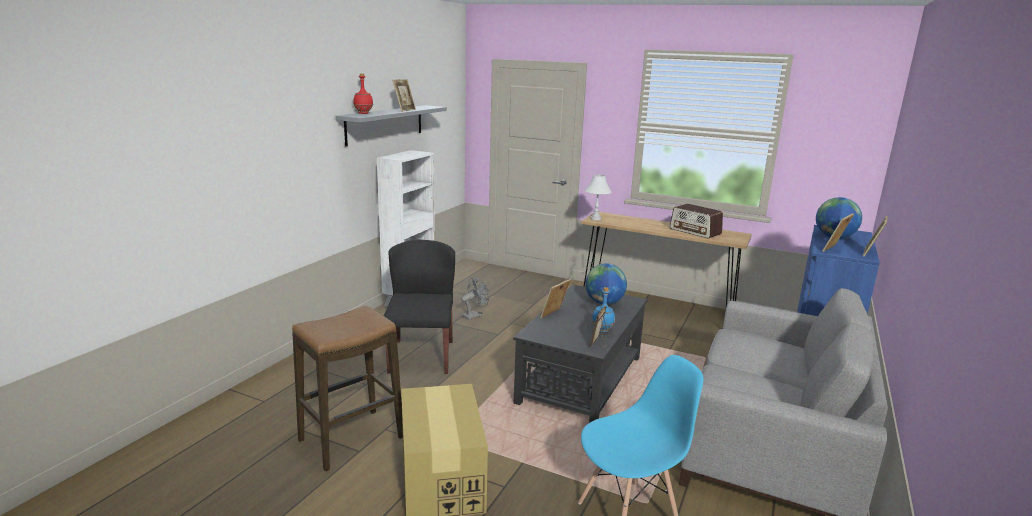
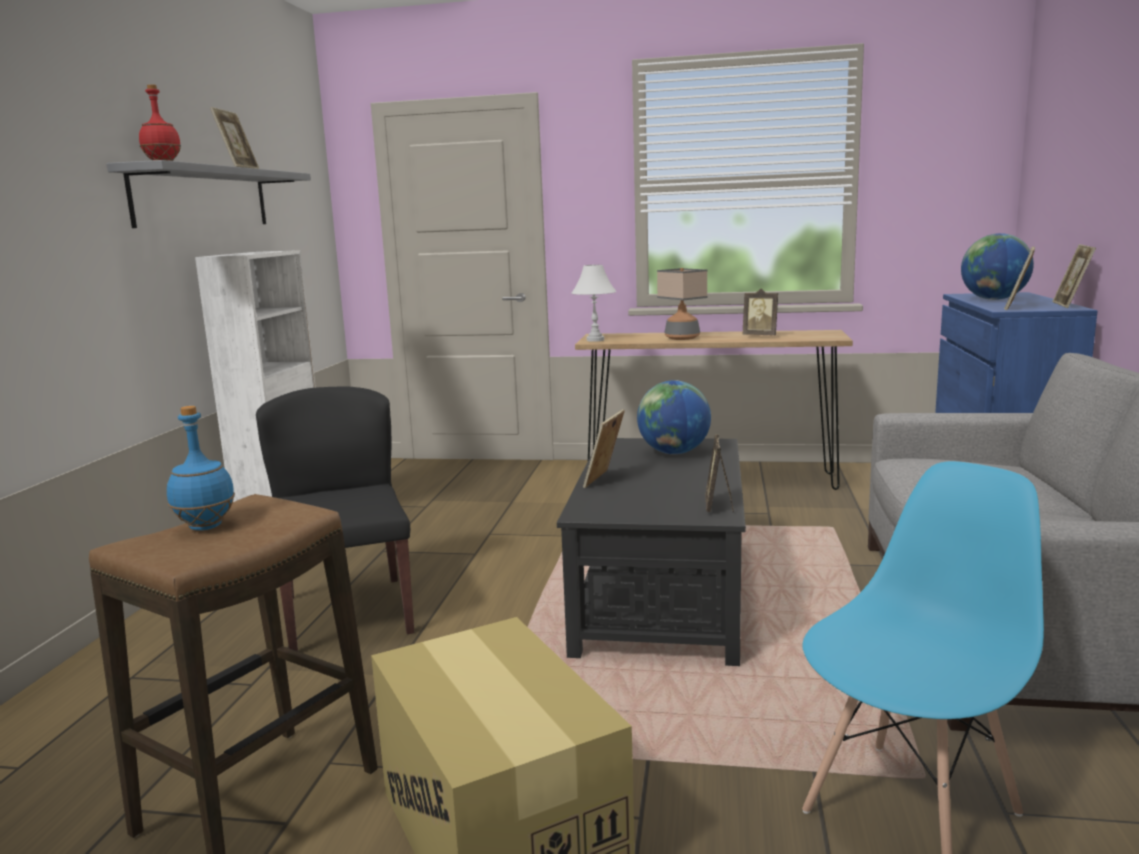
camera: 15 degrees left, 5 degrees down
grey fan [461,278,489,320] -> none
blue bottle [592,287,615,332] -> blue bottle moved to [167,406,235,531]
radio [670,204,723,239] -> picture frame [742,288,778,335]
none -> table lamp [657,268,708,340]

